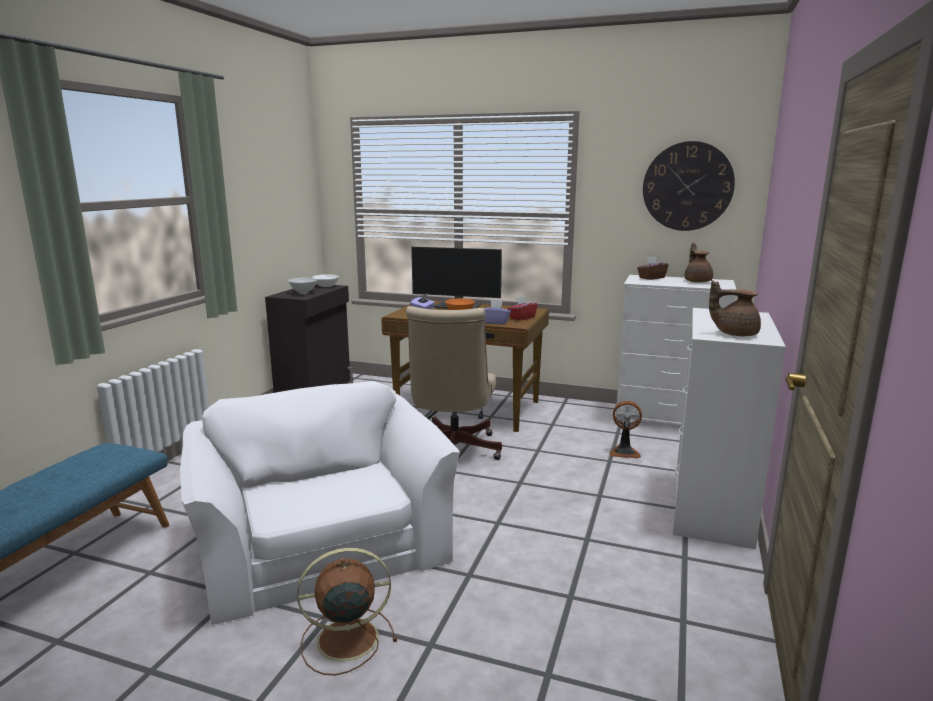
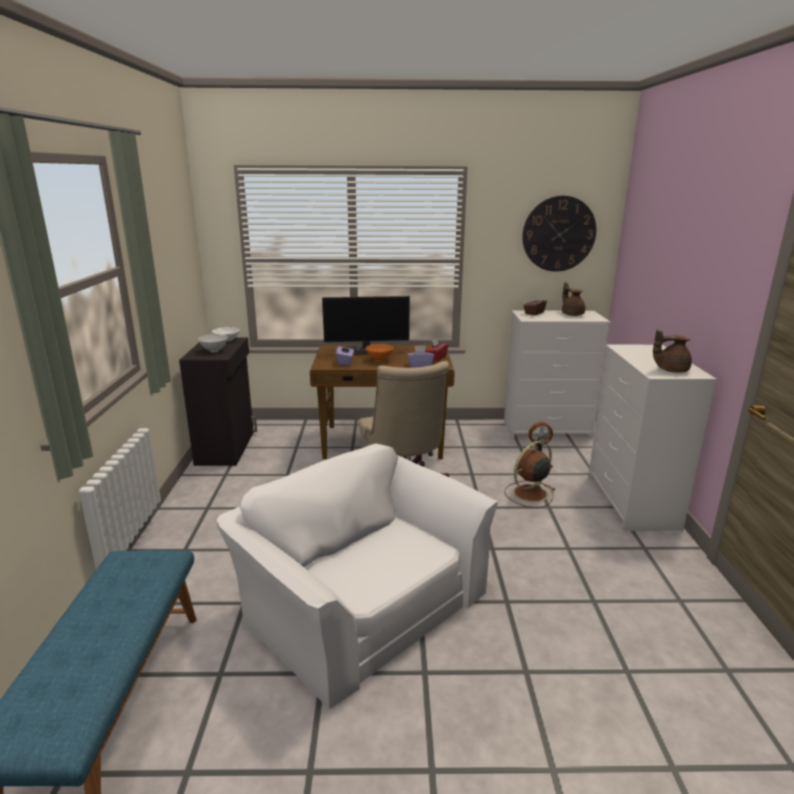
camera: 20 degrees left, 5 degrees up
brown fan [297,548,397,675] -> brown fan moved to [504,441,556,508]

